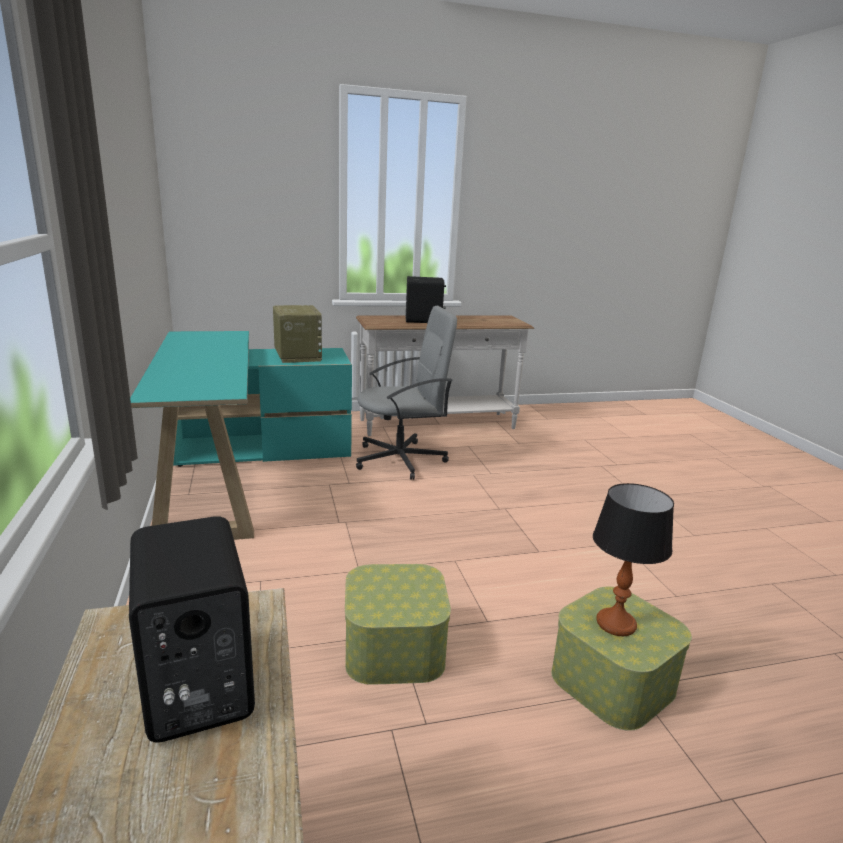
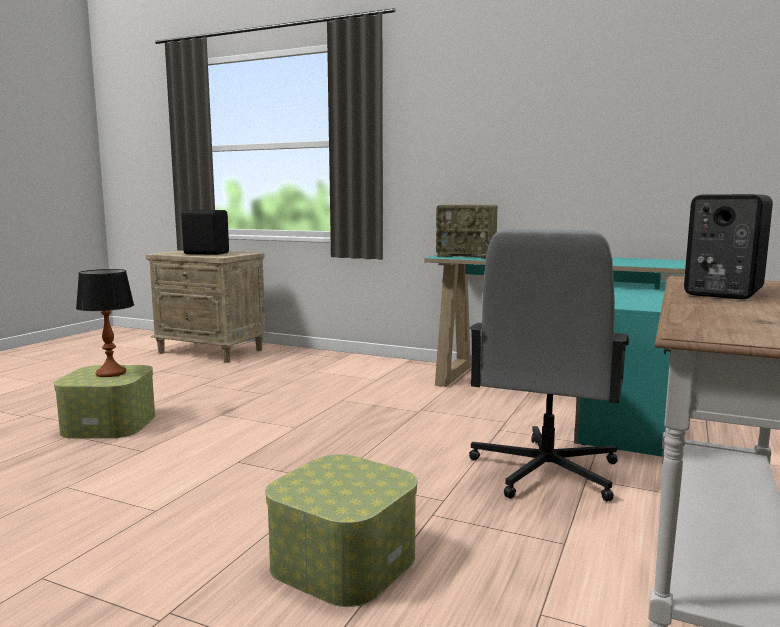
camera: 130 degrees right, 10 degrees down
radio [273,305,322,363] -> radio moved to [436,205,498,258]
storage box [345,564,451,685] -> storage box moved to [265,454,418,607]

